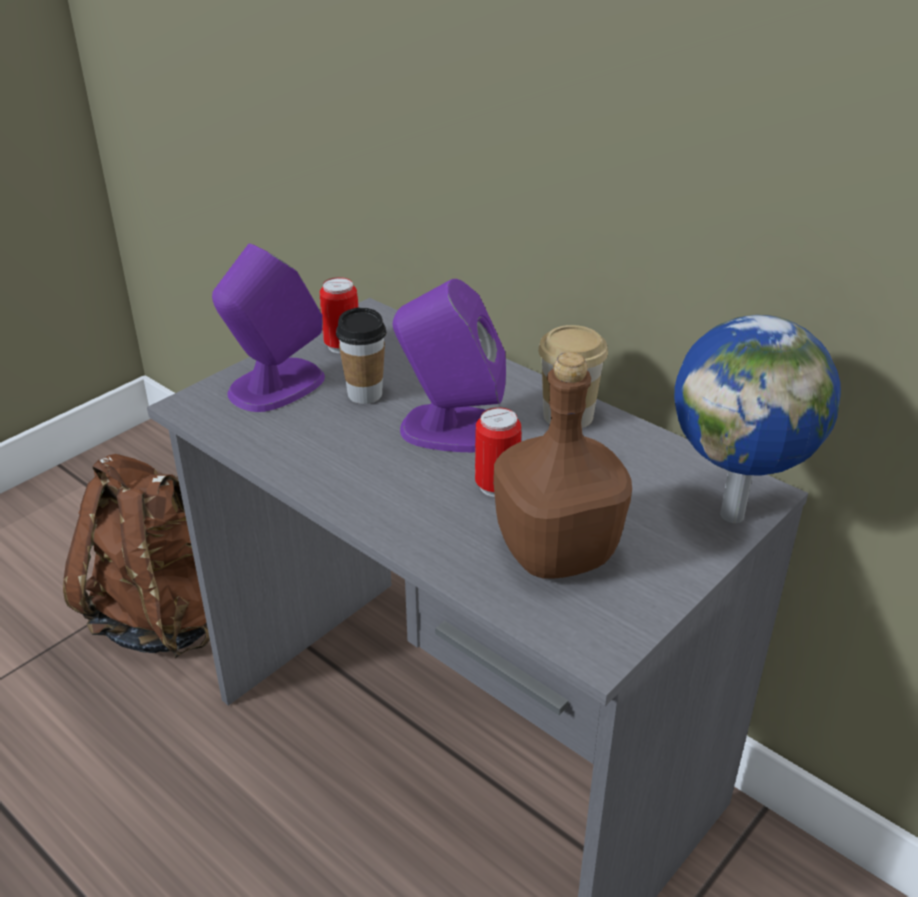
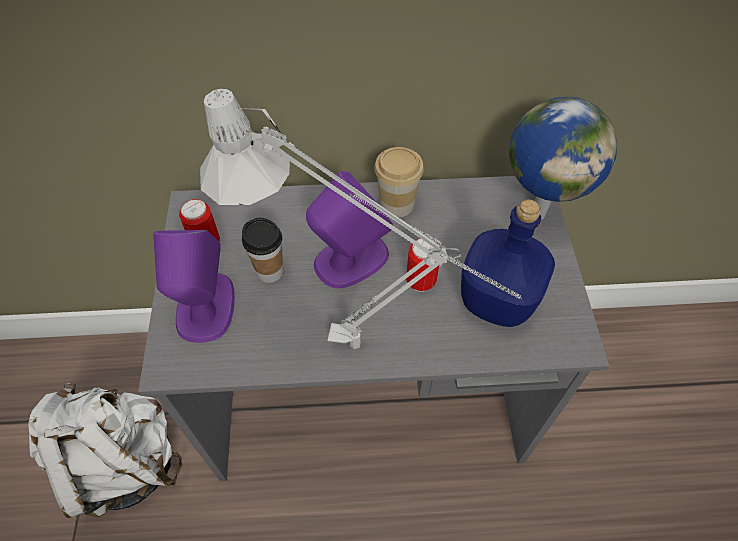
camera: 45 degrees left, 20 degrees up
brown backpack [63,454,210,658] -> white backpack [28,383,183,518]
brown bottle [493,352,632,579] -> blue bottle [461,199,555,327]
none -> grey table lamp [200,89,522,349]

